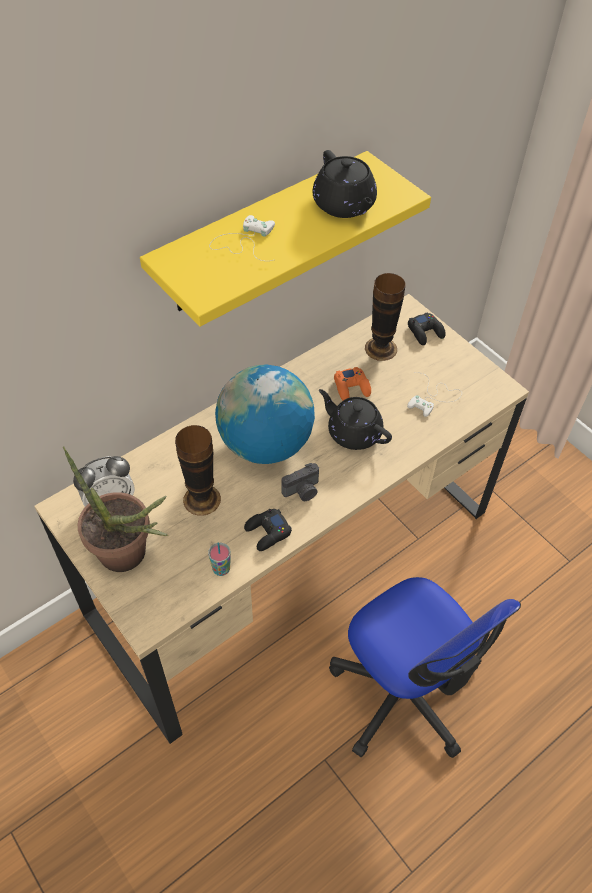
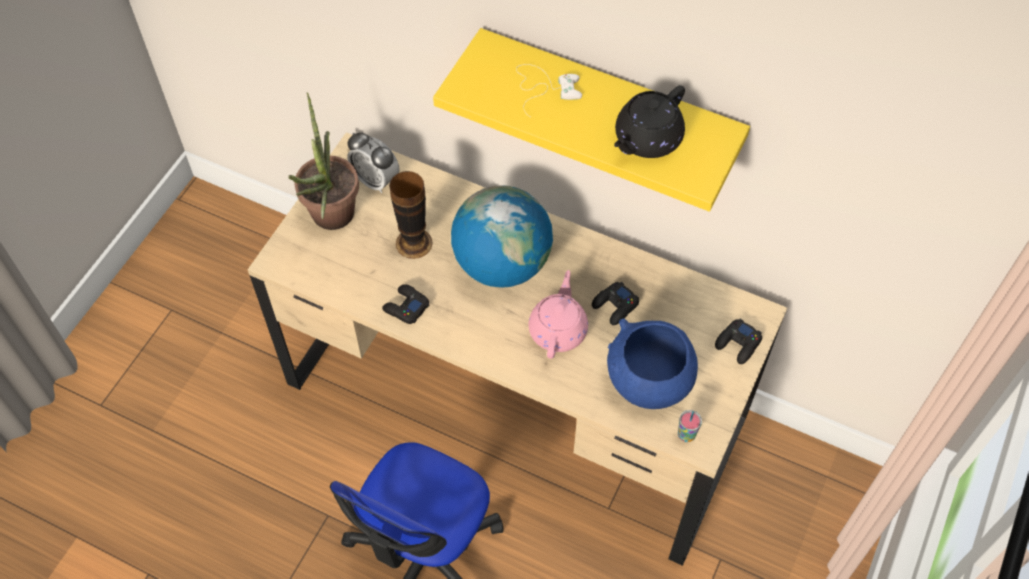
camera: 65 degrees right, 5 degrees up
cup [208,542,231,576] -> cup moved to [678,410,702,442]
camera [282,463,319,501] -> none
black teapot [319,389,392,450] -> pink teapot [529,270,588,359]
orange game controller [334,367,371,400] -> black game controller [592,282,639,325]
vase [365,273,406,361] -> none
white game controller [407,372,462,417] -> blue bowl [607,319,698,409]

